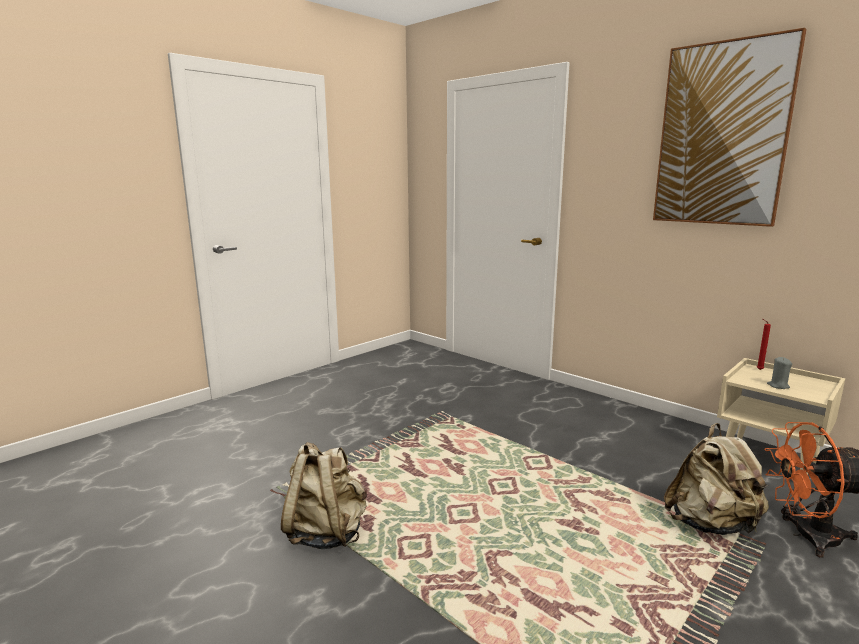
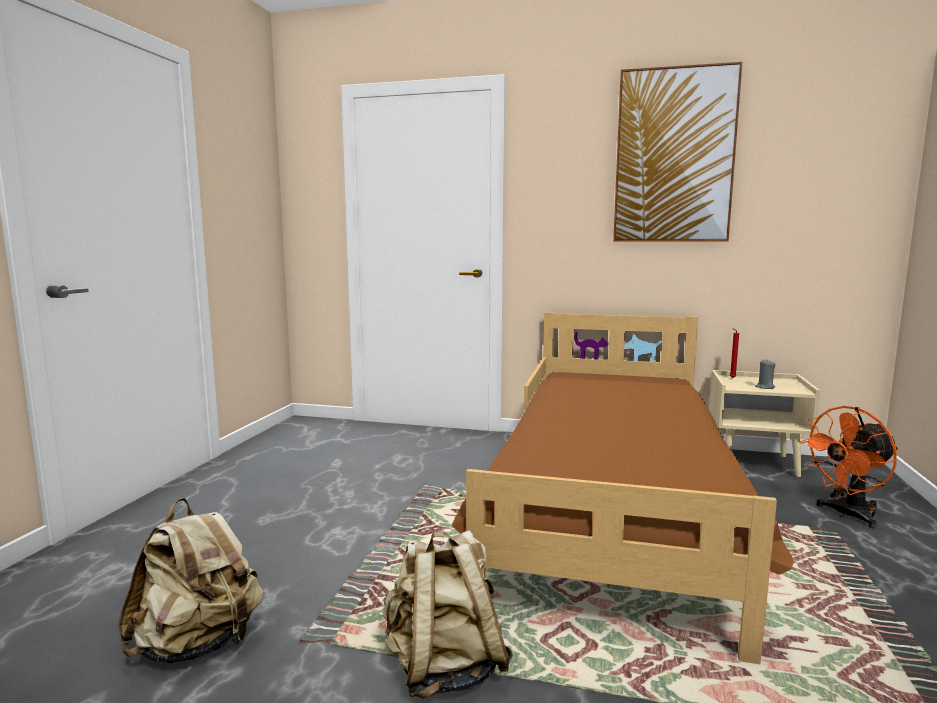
camera: 30 degrees left, 5 degrees down
beige backpack [664,423,769,535] -> beige backpack moved to [118,498,263,663]
none -> brown bed [451,312,793,665]

